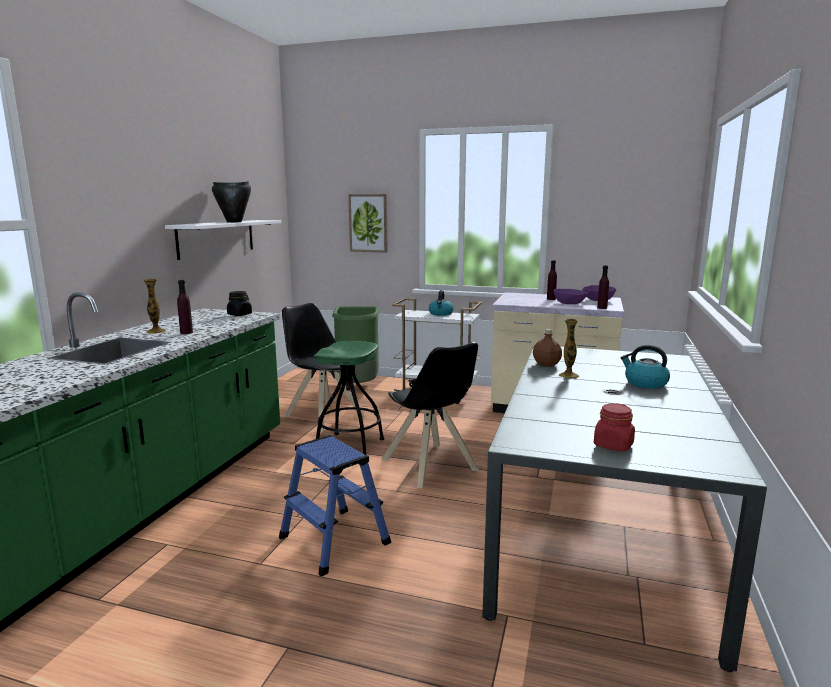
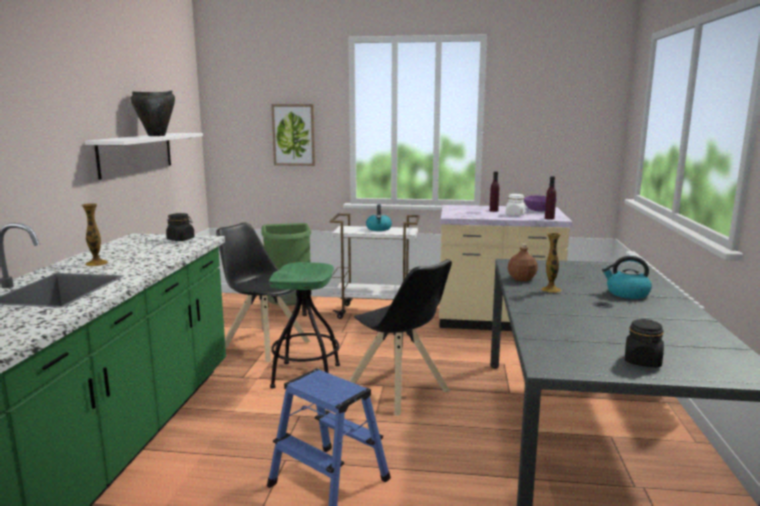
camera: 10 degrees left, 0 degrees up
purple bottle [177,280,193,334] -> none
purple bowl [554,289,588,304] -> white jar [506,194,525,216]
red jar [594,403,635,452] -> black jar [625,319,664,367]

